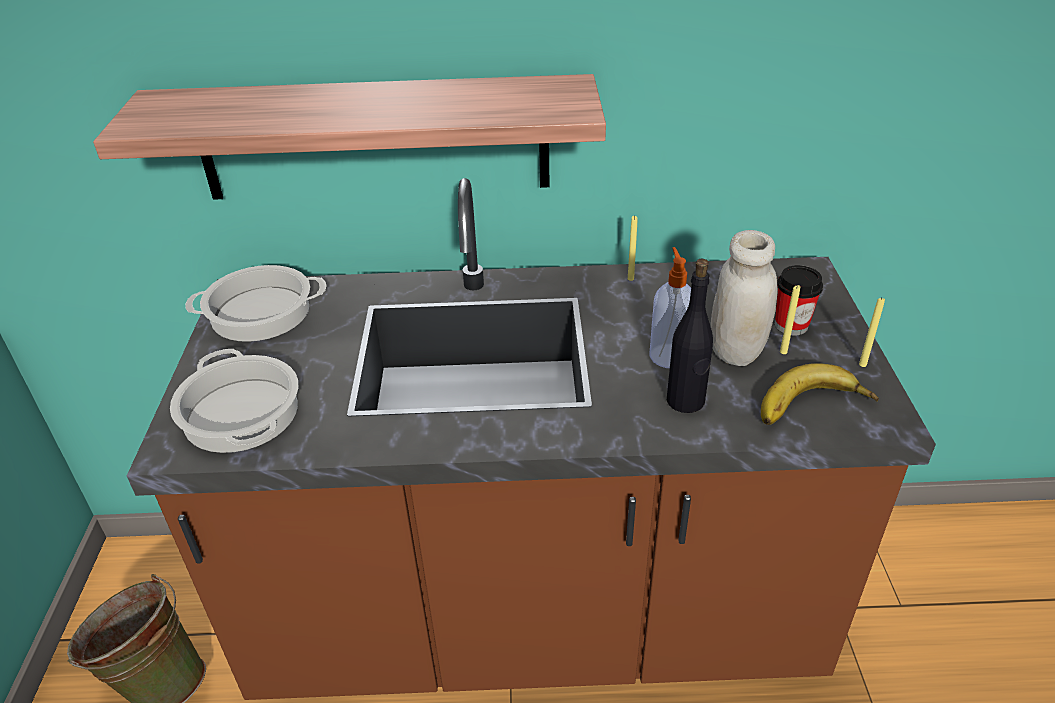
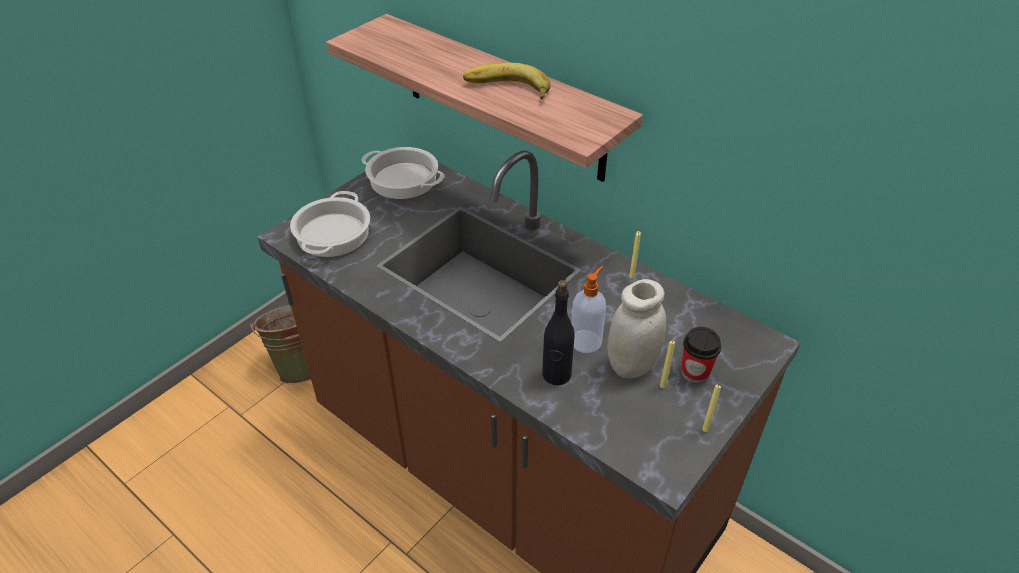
camera: 40 degrees right, 5 degrees up
banana [761,363,879,425] -> banana moved to [463,63,551,100]

